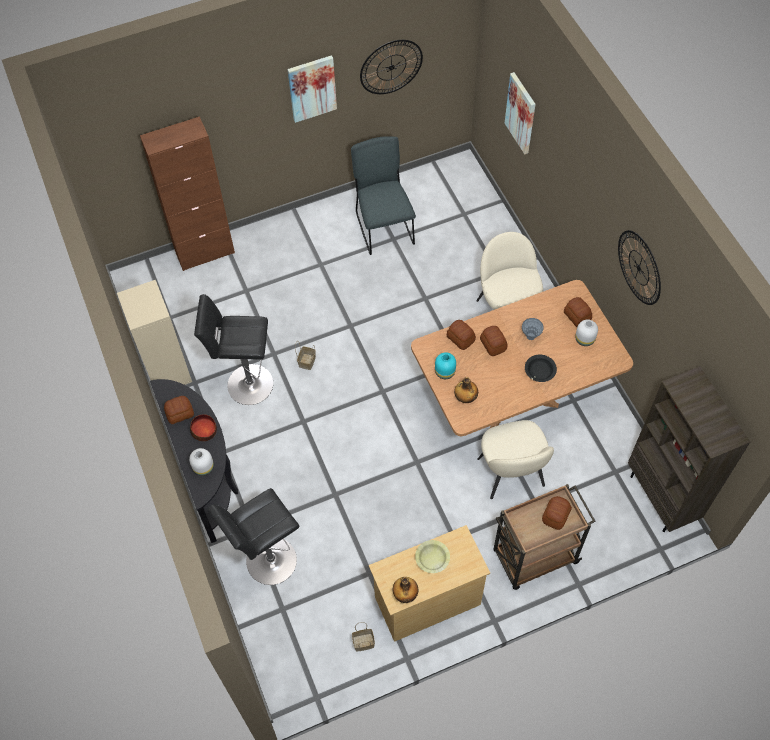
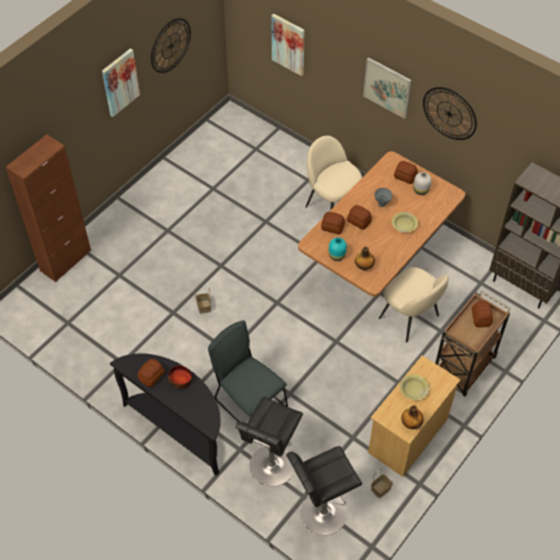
camera: 30 degrees left, 5 degrees down
beige bookcase [117,280,192,385] -> none
white vase [189,448,214,476] -> none
black stool [194,294,273,405] -> black stool moved to [286,446,362,535]
grey chair [351,136,416,255] -> grey chair moved to [208,320,288,422]
black bowl [525,354,557,382] -> yellow bowl [392,212,418,233]
none -> picture [363,57,412,119]

